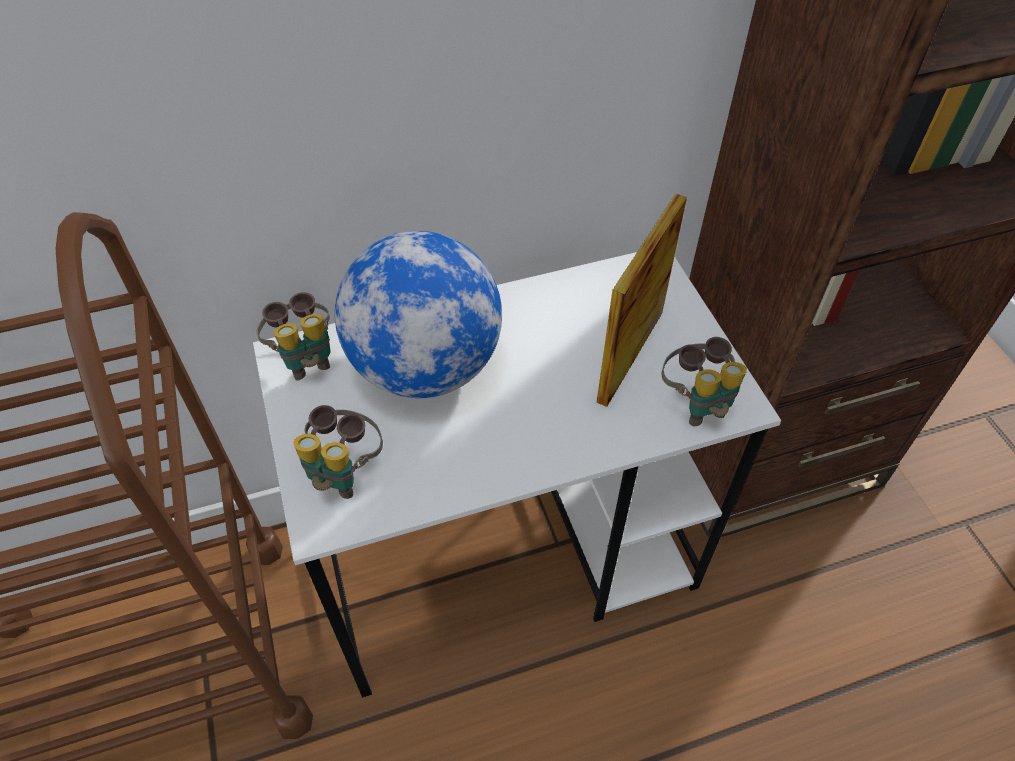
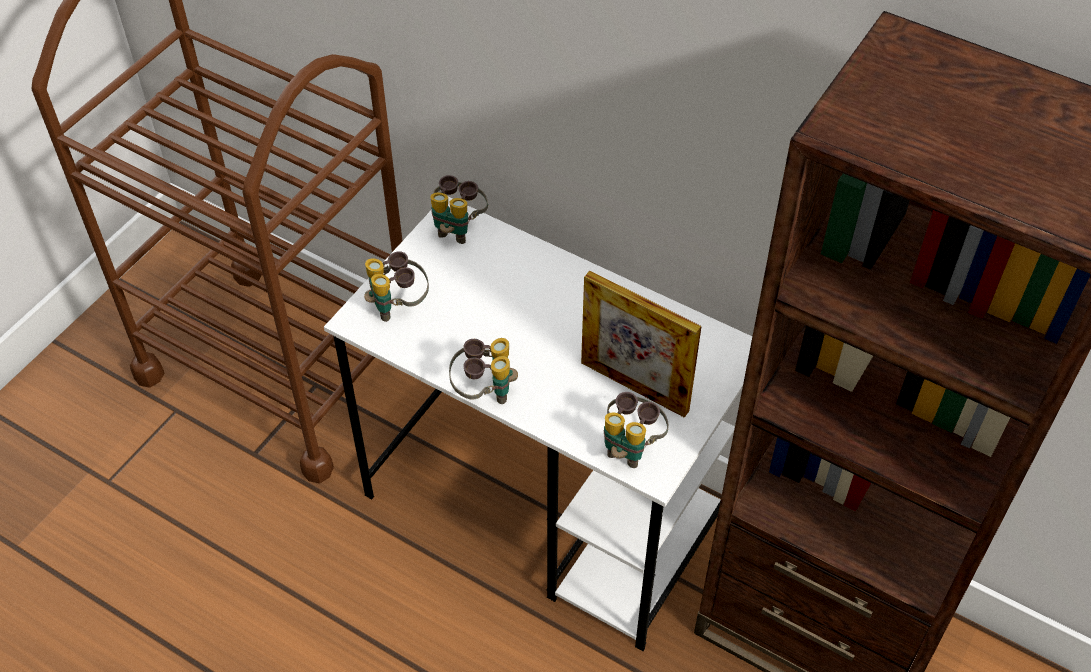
camera: 50 degrees right, 0 degrees up
globe [335,231,502,398] -> none
picture frame [597,194,687,407] -> picture frame turned 135 degrees counterclockwise [581,271,702,418]
none -> binoculars [449,338,518,404]

